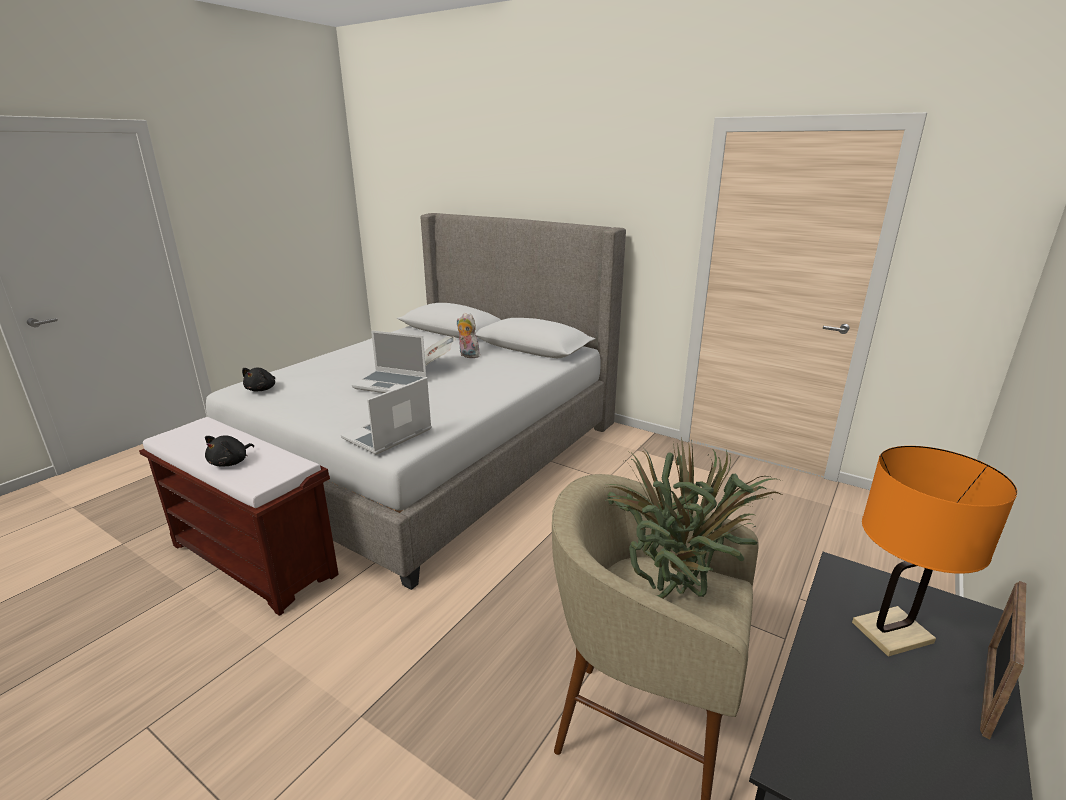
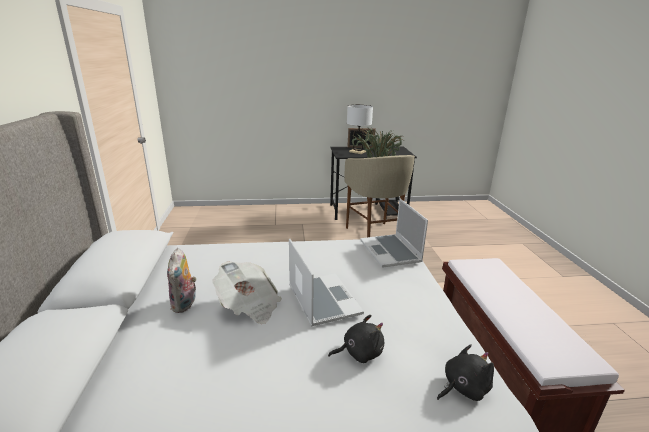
camera: 130 degrees left, 0 degrees up
black plush toy [205,436,254,467] -> black plush toy moved to [328,315,384,363]
laptop [341,377,432,455] -> laptop turned 75 degrees clockwise [360,198,428,268]
orange table lamp [852,446,1017,656] -> white table lamp [347,105,373,154]

